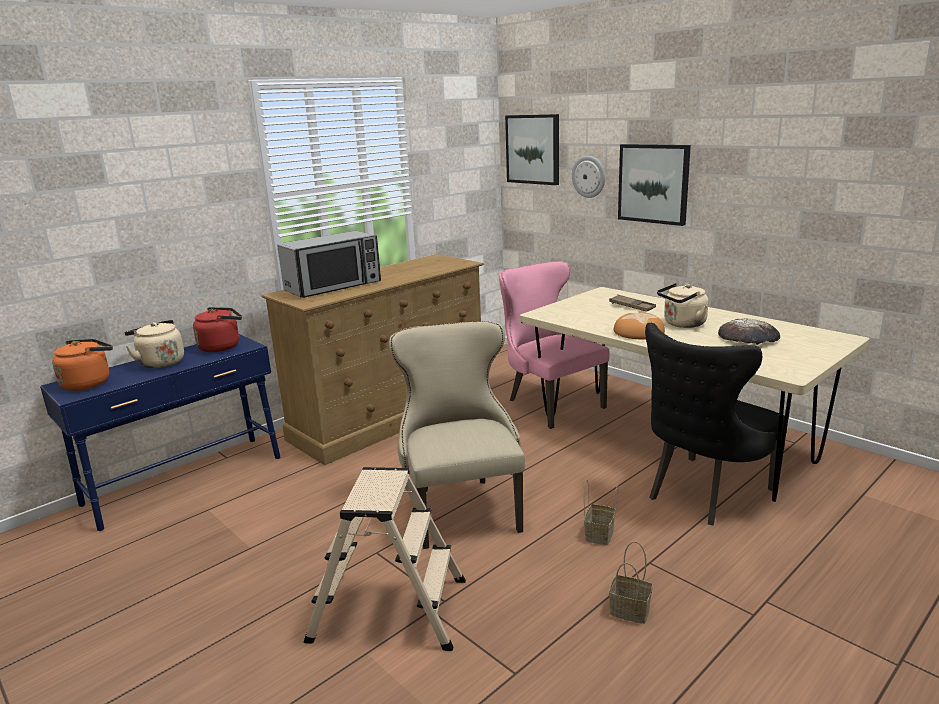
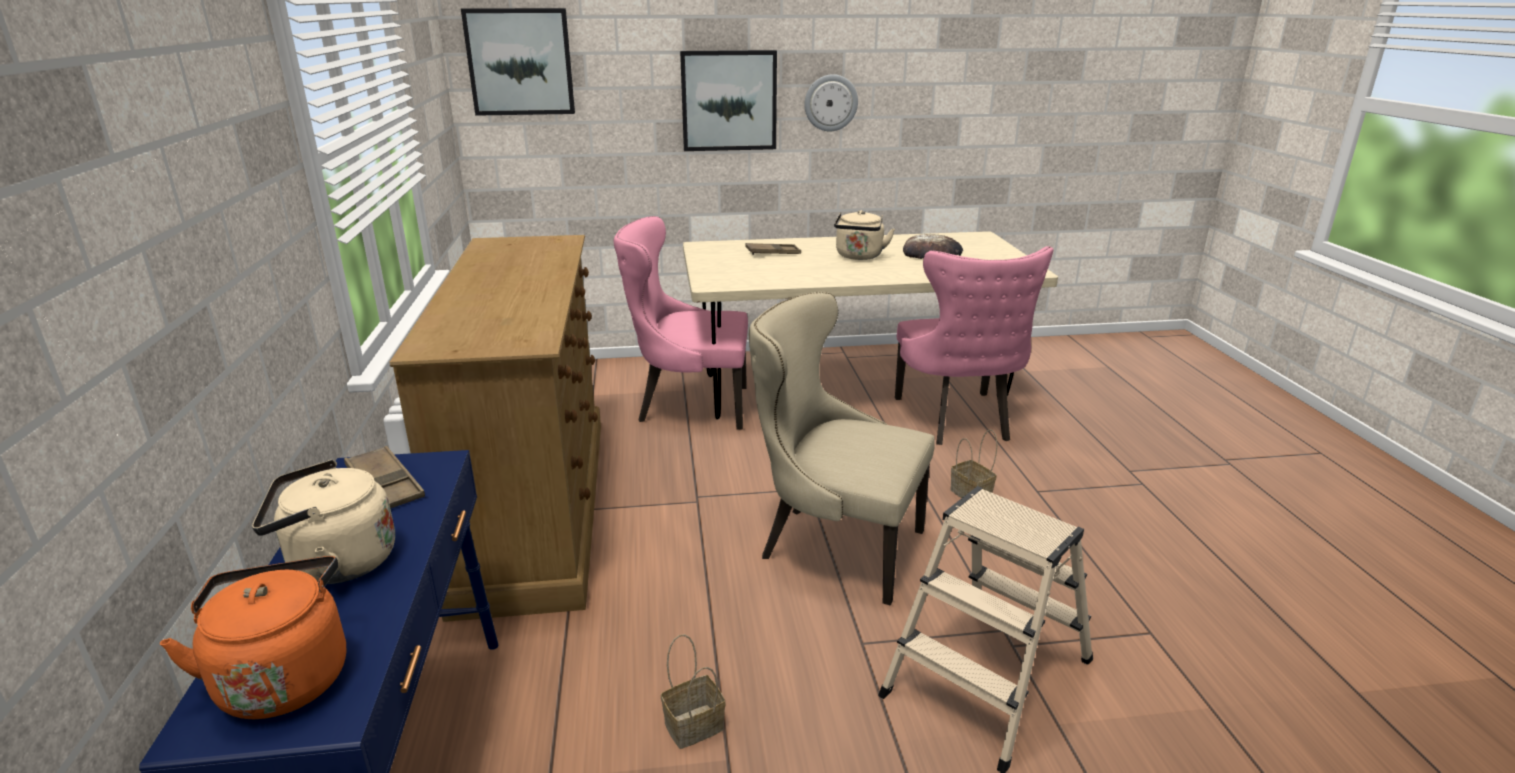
camera: 55 degrees left, 5 degrees up
red kettle [193,307,242,352] -> brown tray [344,446,425,509]
microwave [277,231,381,298] -> none
wall clock [572,156,605,198] -> wall clock moved to [804,74,858,131]
basket [609,541,653,624] -> basket moved to [661,634,725,749]
bread [614,312,665,339] -> none
black chair [645,322,785,525] -> pink chair [895,246,1053,445]

